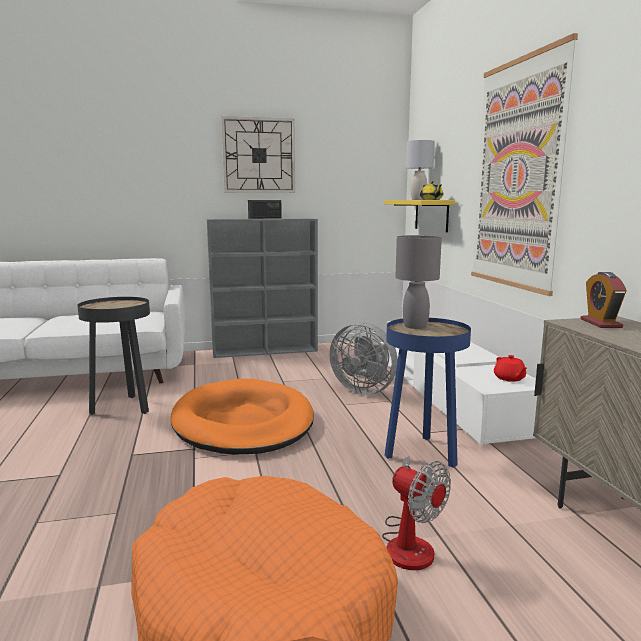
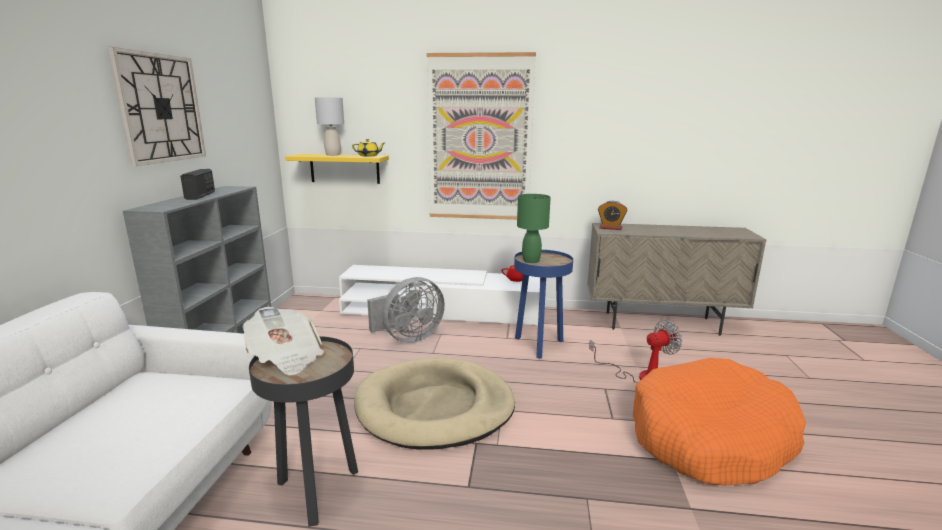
camera: 70 degrees left, 5 degrees up
orange dog bed [171,379,314,455] -> beige dog bed [354,357,515,450]
grey table lamp [395,235,442,329] -> green table lamp [517,194,551,263]
none -> newspaper [242,307,324,375]

